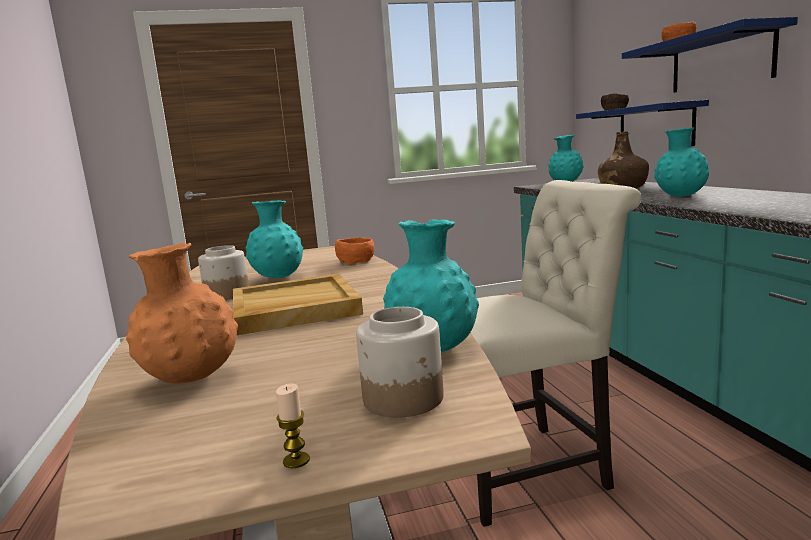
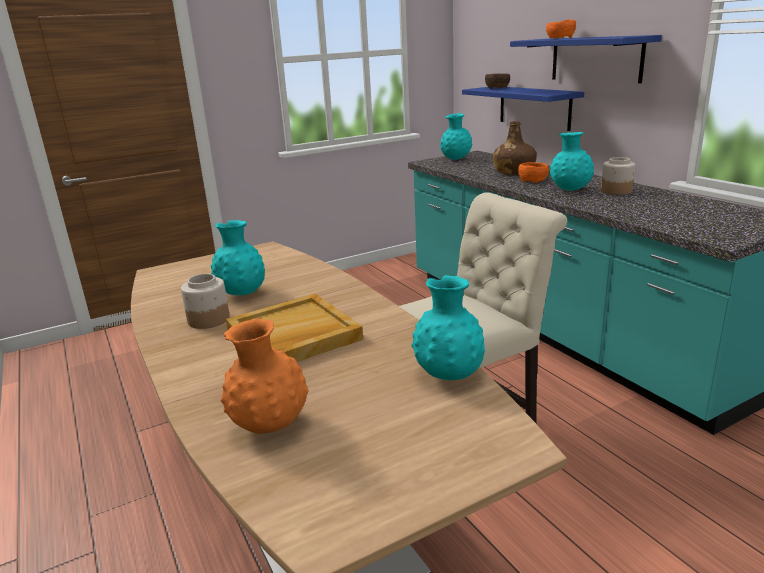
camera: 15 degrees left, 10 degrees up
candle [276,383,310,468] -> none
orange bowl [335,237,375,264] -> orange bowl moved to [518,162,549,183]
jar [356,307,444,418] -> jar moved to [601,157,635,195]

